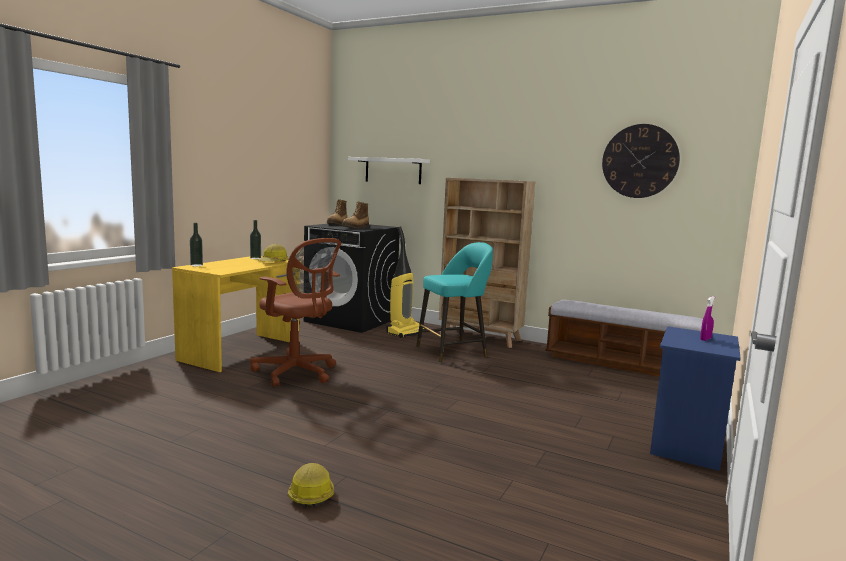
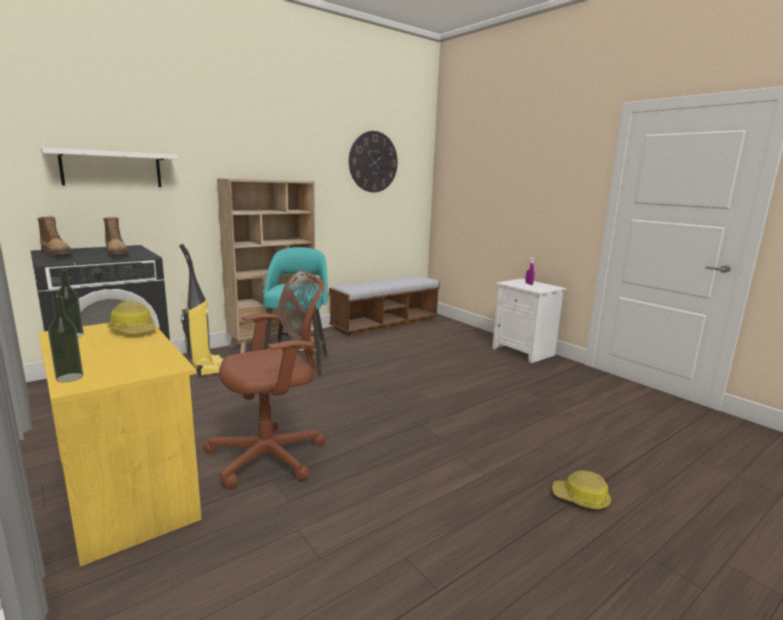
camera: 65 degrees left, 5 degrees up
blue nightstand [650,326,741,471] -> white nightstand [492,279,567,363]

